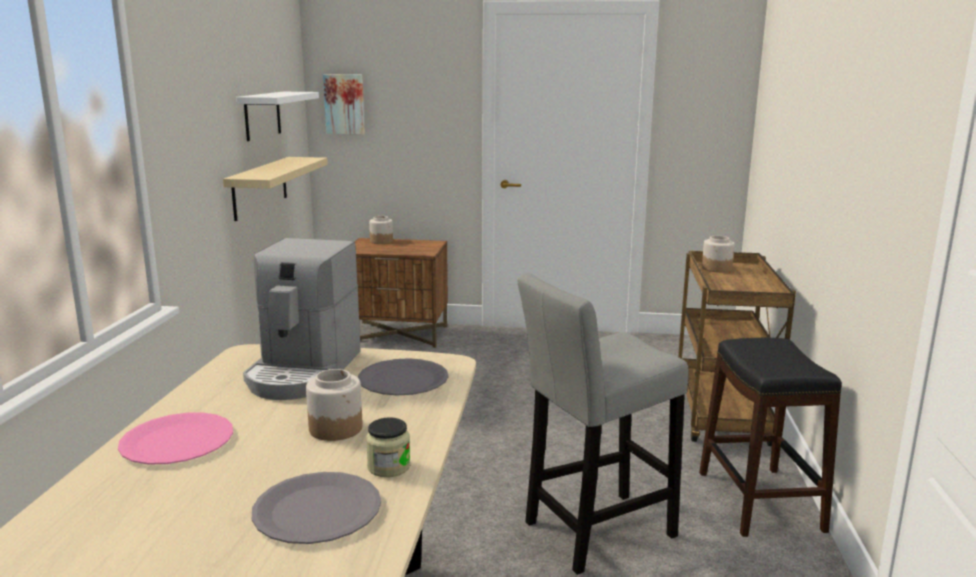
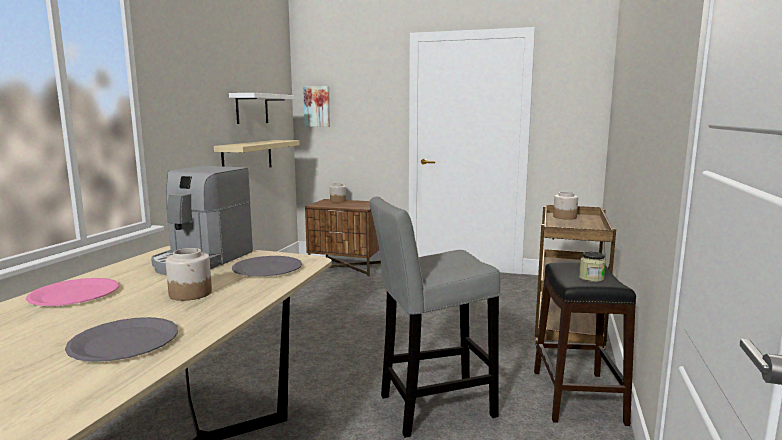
camera: 10 degrees right, 5 degrees down
jar [366,417,410,477] -> jar moved to [579,252,606,282]

